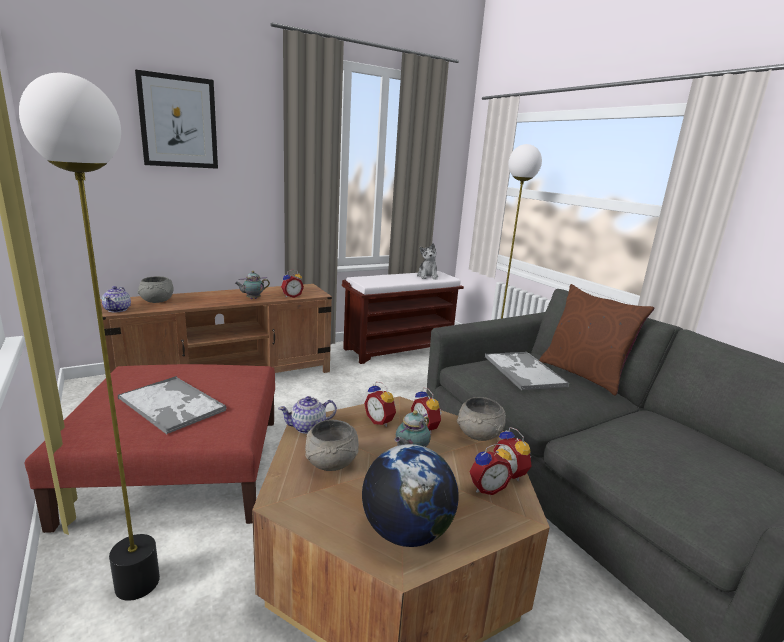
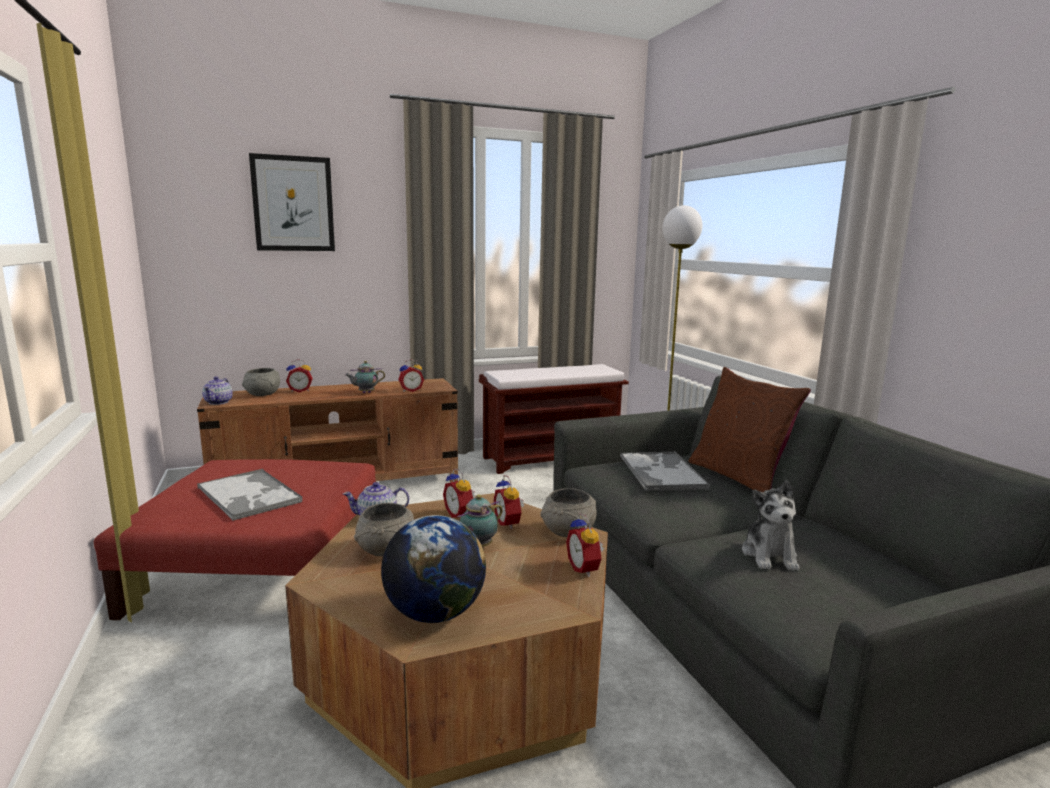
camera: 10 degrees right, 5 degrees down
floor lamp [19,73,160,601] -> none
plush toy [417,243,438,280] -> plush toy moved to [742,480,800,571]
alarm clock [469,444,513,495] -> alarm clock moved to [286,359,313,393]

